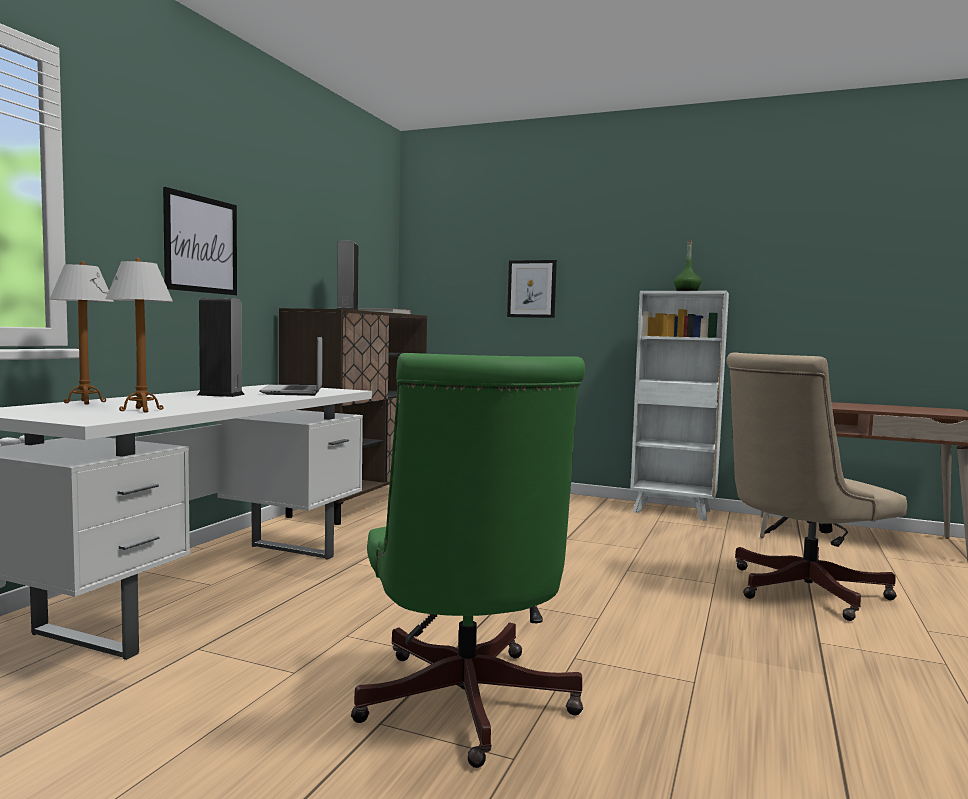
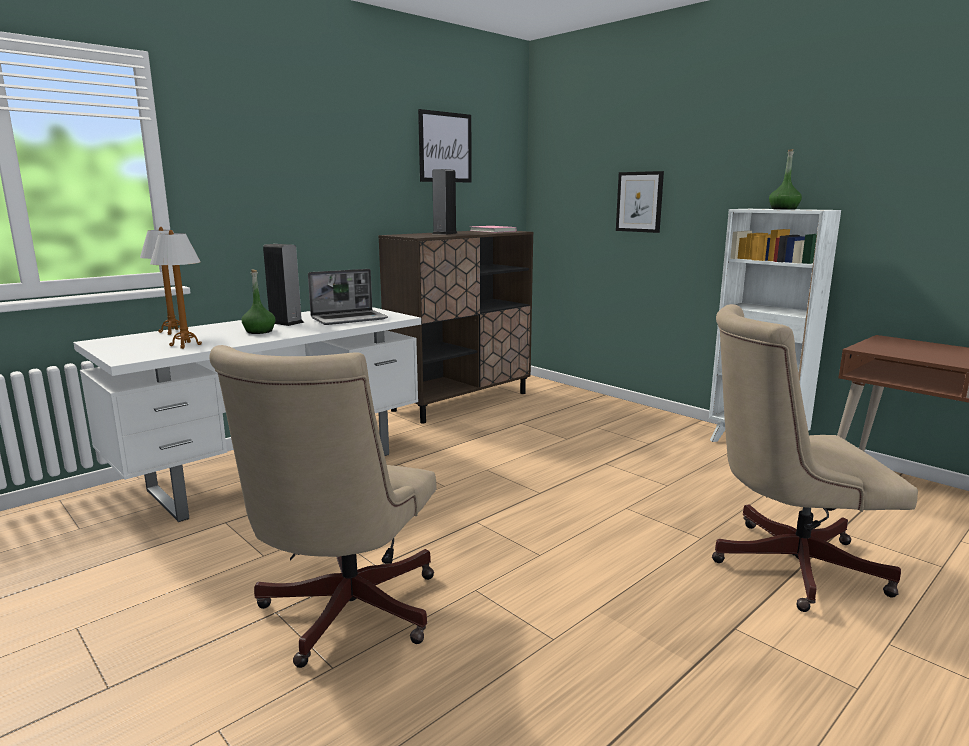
camera: 25 degrees right, 10 degrees up
picture [163,187,237,295] -> picture moved to [418,109,472,183]
laptop [259,337,322,396] -> laptop turned 135 degrees counterclockwise [308,269,388,325]
green office chair [351,353,585,768] -> beige office chair [209,345,436,668]
none -> green bottle [241,270,276,334]

